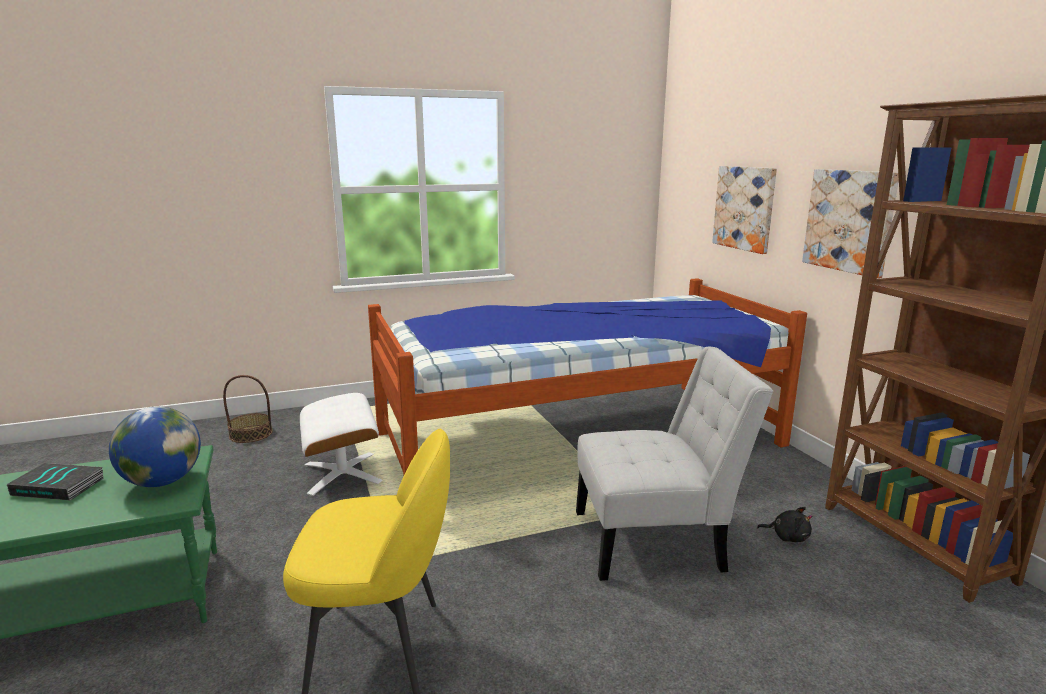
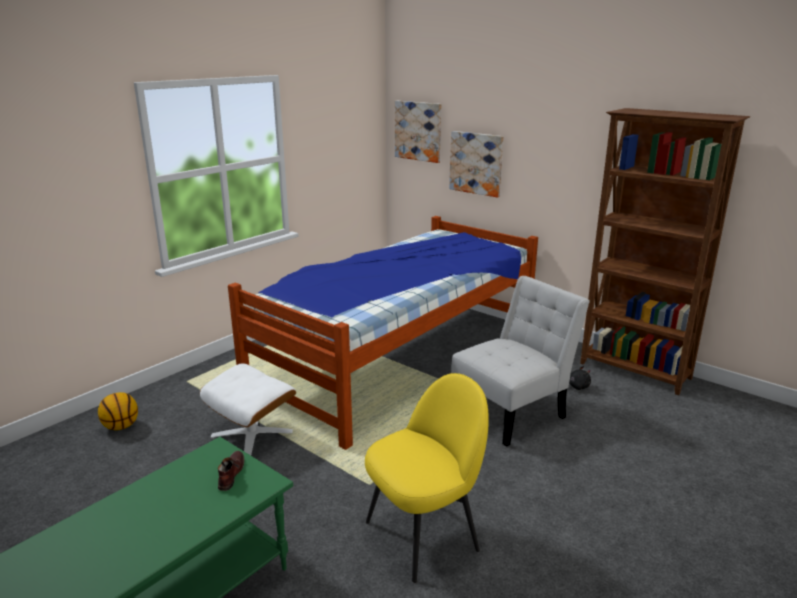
camera: 30 degrees left, 5 degrees up
book [7,463,103,500] -> none
globe [109,407,201,487] -> brown shoe [218,451,244,491]
basket [223,375,273,443] -> basketball [98,392,138,430]
picture [802,169,899,278] -> picture moved to [395,101,441,163]

